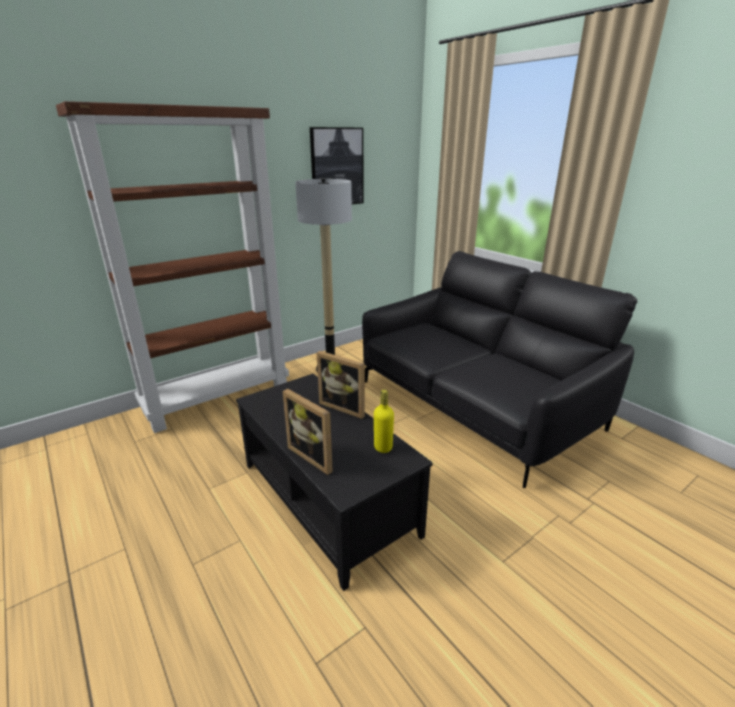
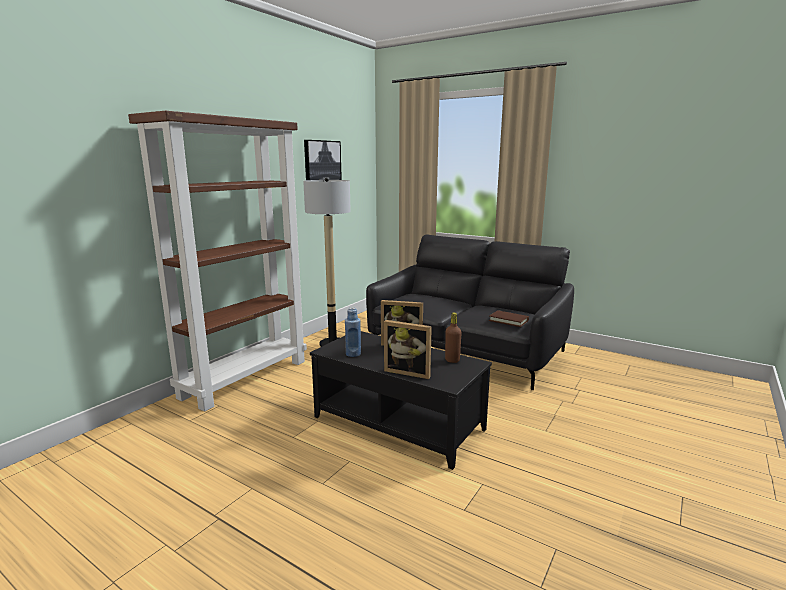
camera: 20 degrees left, 10 degrees down
yellow bottle [374,389,394,453] -> brown bottle [445,312,462,363]
none -> blue bottle [345,307,361,357]
none -> brown book [489,310,529,327]

